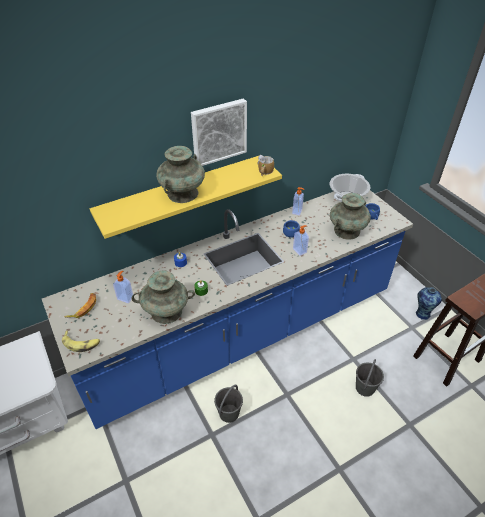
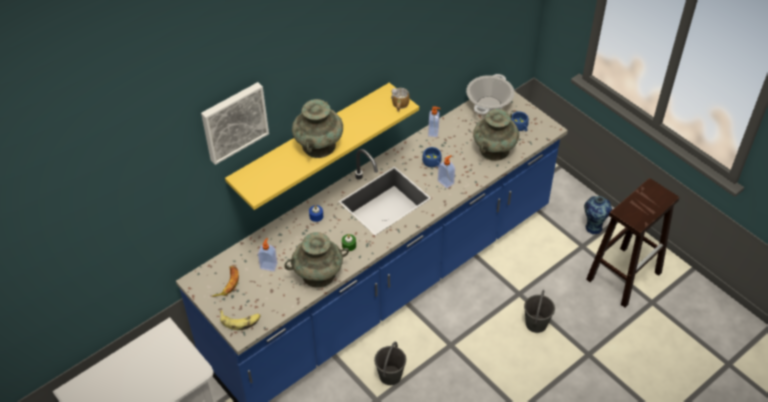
camera: 10 degrees left, 5 degrees up
picture [191,98,247,166] -> picture moved to [201,82,269,165]

